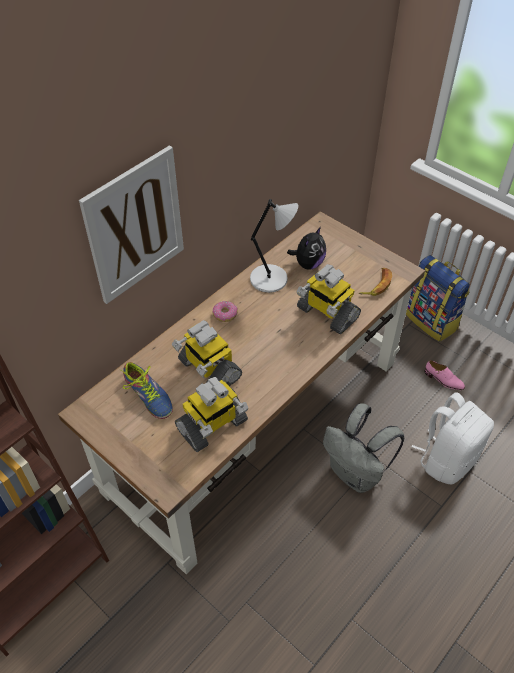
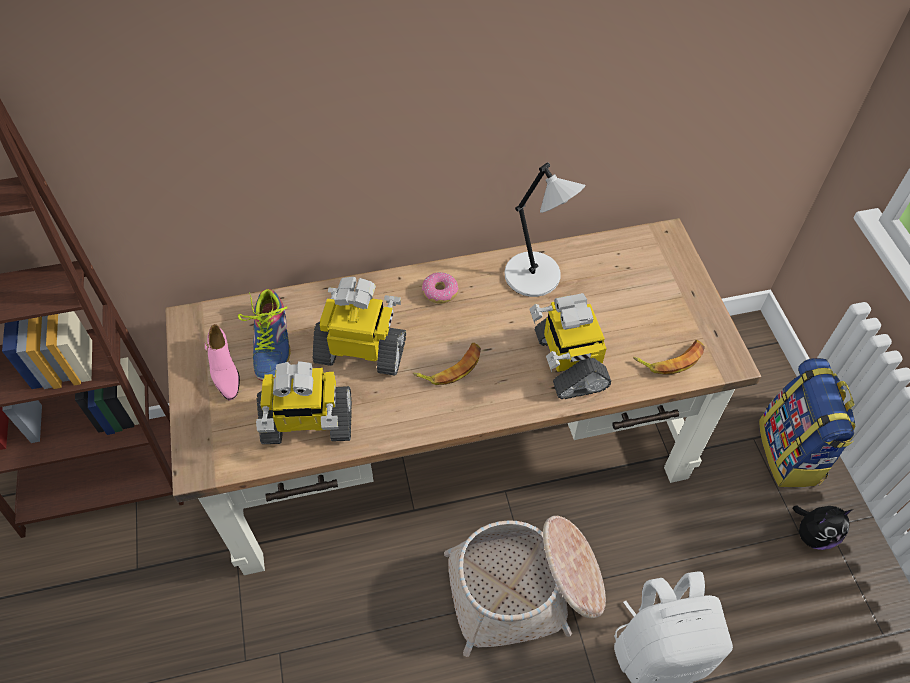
camera: 35 degrees right, 5 degrees up
picture [79,145,184,304] -> none
toy robot [172,320,242,386] -> toy robot turned 105 degrees clockwise [312,277,406,375]
plush toy [287,227,326,269] -> plush toy moved to [792,506,853,550]
grey backpack [323,403,404,493] -> basket [444,516,606,657]
pink shoe [425,360,465,390] -> pink shoe moved to [205,324,240,400]
none -> banana [413,343,481,385]

